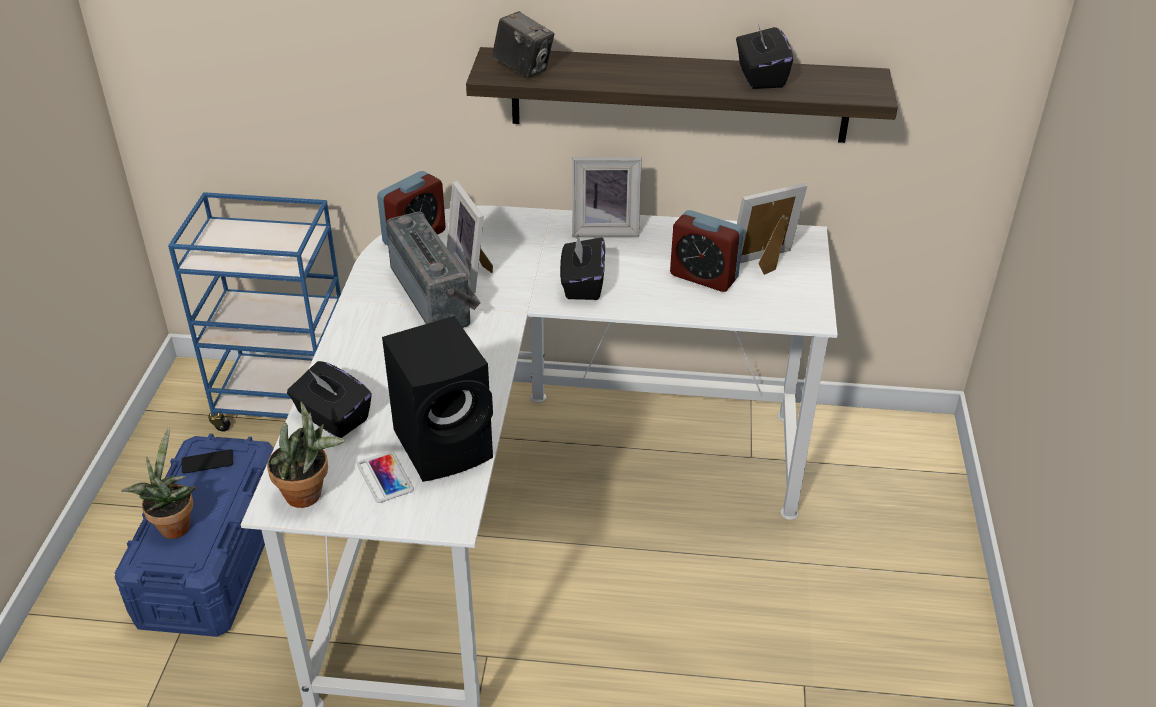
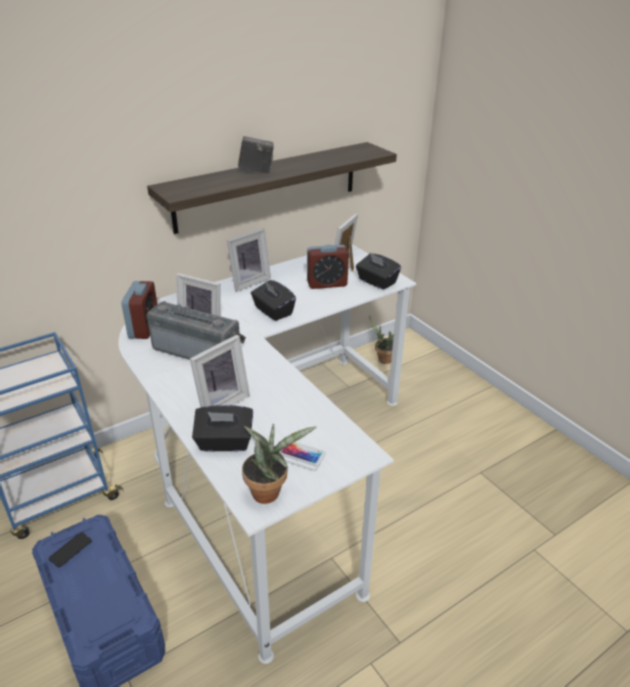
camera: 40 degrees left, 5 degrees down
potted plant [122,427,195,539] -> potted plant moved to [369,315,394,364]
black speaker [382,316,493,482] -> none
camera [492,11,554,78] -> camera moved to [238,136,274,173]
black tissue box [736,25,793,89] -> black tissue box moved to [356,253,401,290]
none -> picture frame [190,335,250,408]

